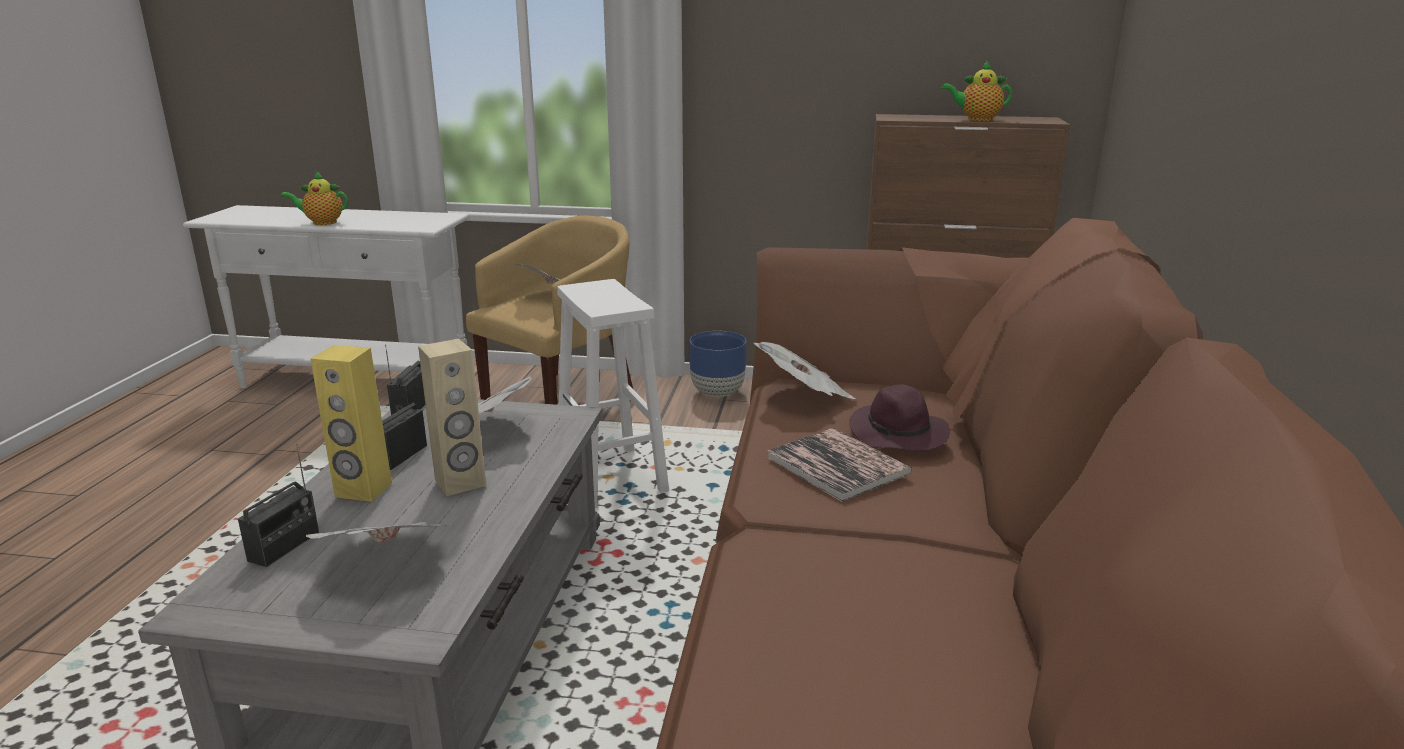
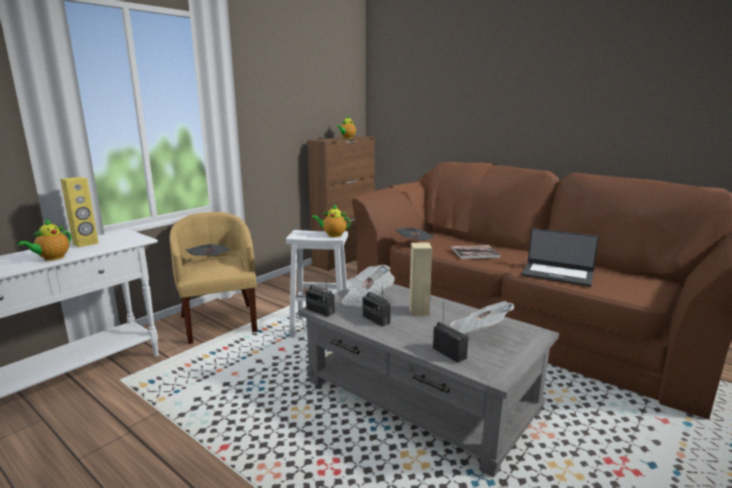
camera: 60 degrees left, 5 degrees down
yellow speaker [311,345,392,502] -> yellow speaker moved to [60,177,99,247]
blue planter [689,331,747,397] -> none
purple hat [849,385,950,451] -> none
none -> teapot [311,204,351,237]
none -> laptop [522,228,599,286]

